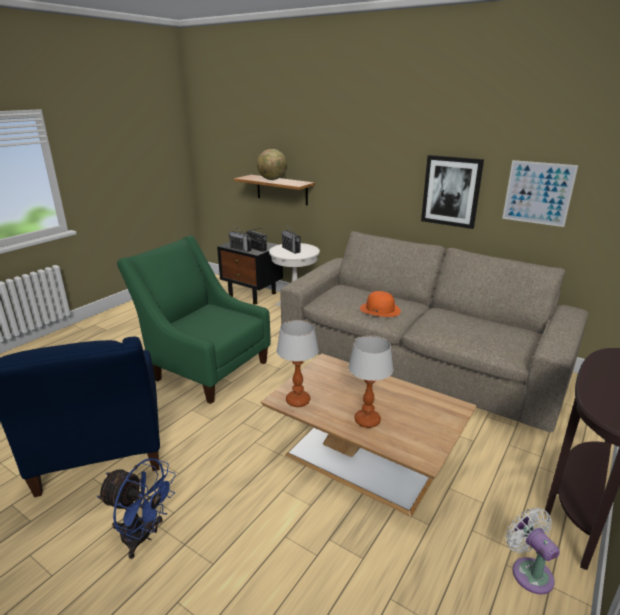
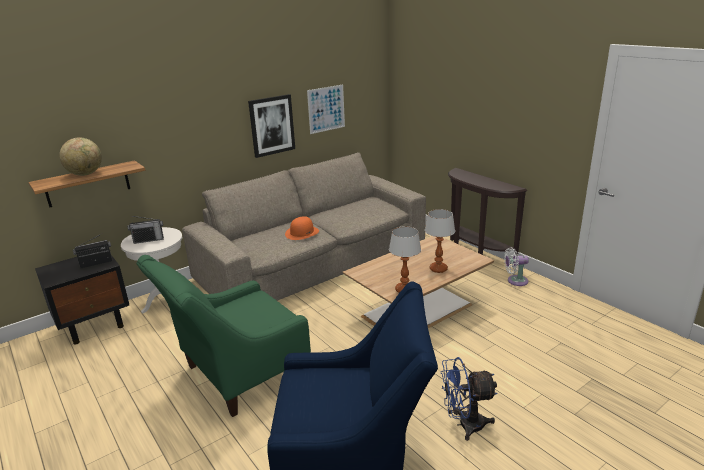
camera: 70 degrees left, 0 degrees up
blue fan [97,458,176,559] -> blue fan turned 135 degrees counterclockwise [441,357,498,441]
radio [228,225,252,252] -> none

